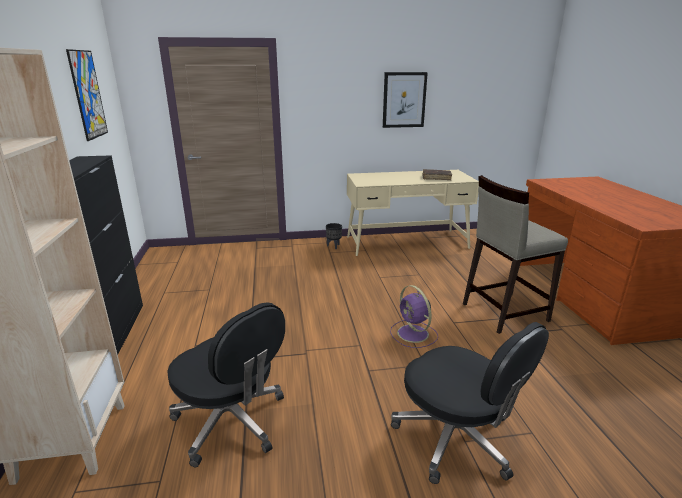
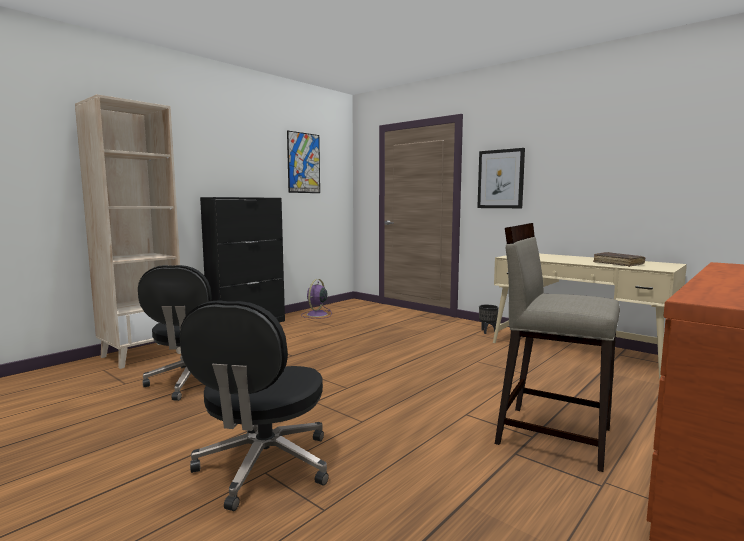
camera: 50 degrees right, 15 degrees down
picture [383,72,428,128] -> picture moved to [477,148,525,208]
purple fan [390,285,438,348] -> purple fan moved to [301,279,332,318]

